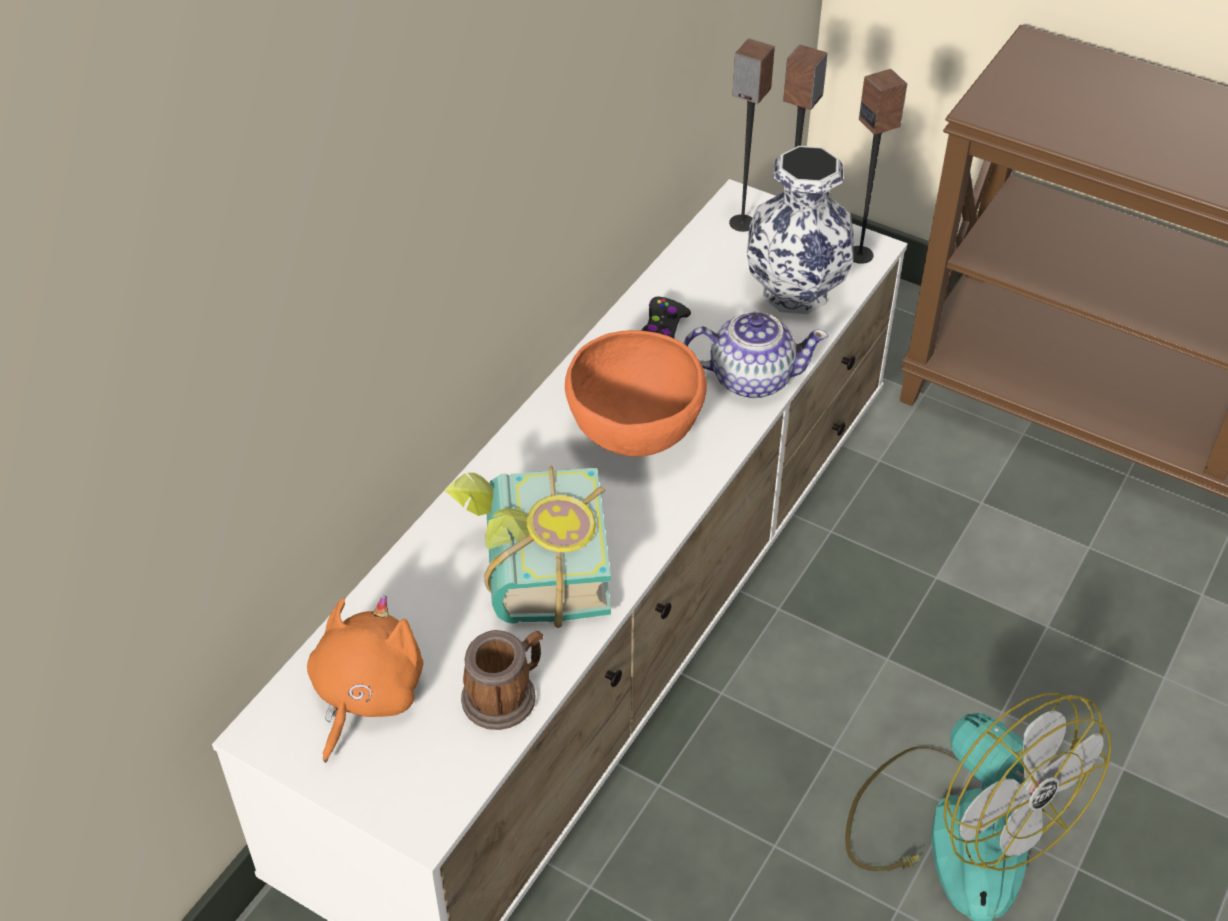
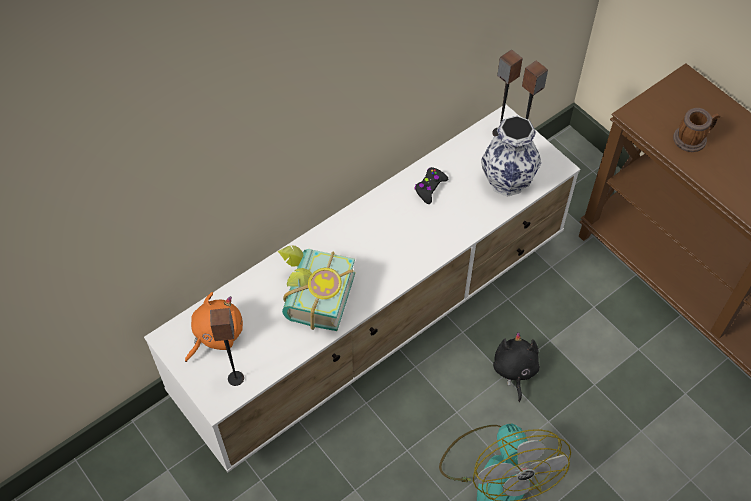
camera: 20 degrees right, 10 degrees up
mug [461,630,543,730] -> mug moved to [673,108,720,152]
orange bowl [565,330,707,457] -> none
teapot [683,311,828,398] -> none
speaker [853,69,907,264] -> speaker moved to [210,308,244,386]
none -> black plush toy [493,332,540,402]

